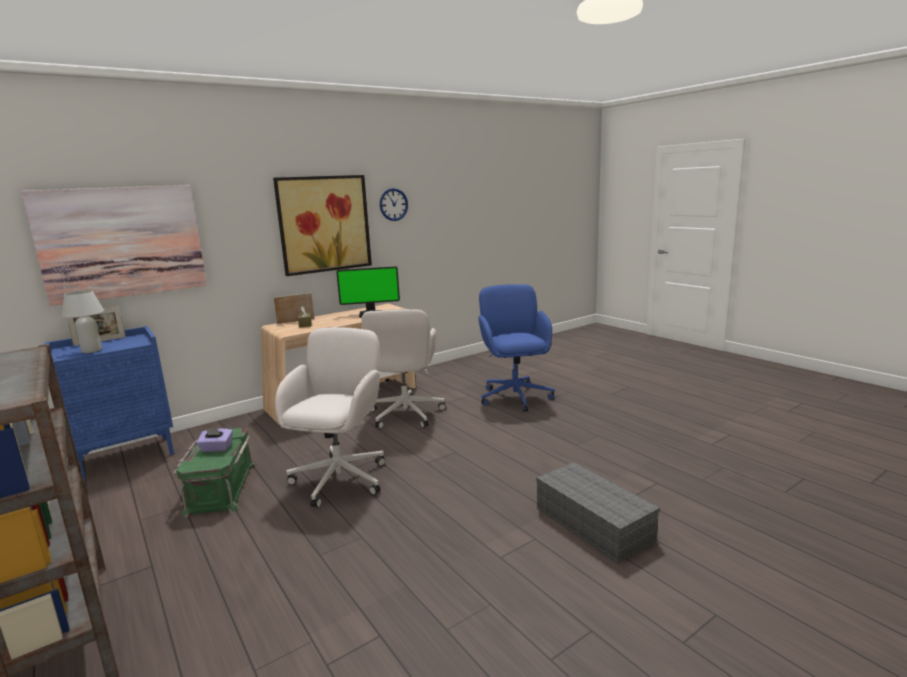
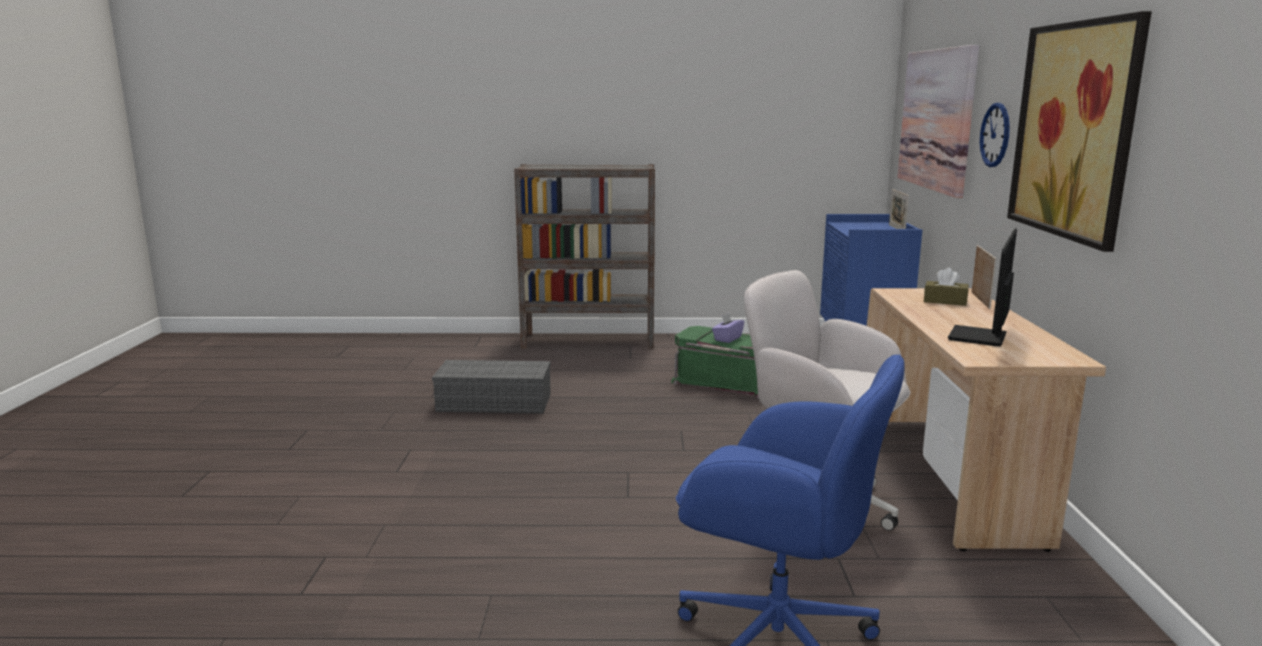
camera: 125 degrees right, 0 degrees up
white table lamp [62,290,104,353] -> none
white office chair [275,327,385,508] -> none
wall clock [380,188,408,221] -> wall clock moved to [980,103,1010,167]
grey storage box [536,462,660,564] -> grey storage box moved to [432,360,551,413]

